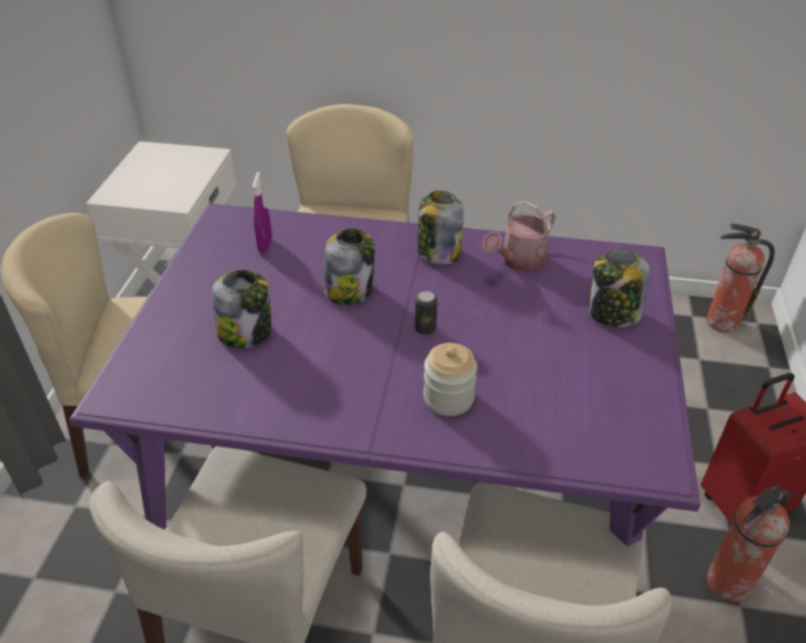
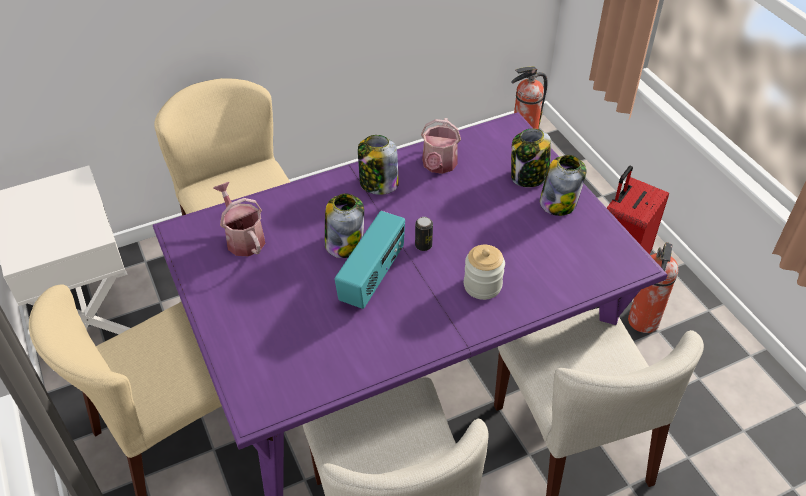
camera: 35 degrees left, 5 degrees up
jar [212,270,271,348] -> jar moved to [540,155,587,216]
purple spray bottle [252,172,272,253] -> watering can [213,182,265,256]
none -> radio [335,211,405,309]

